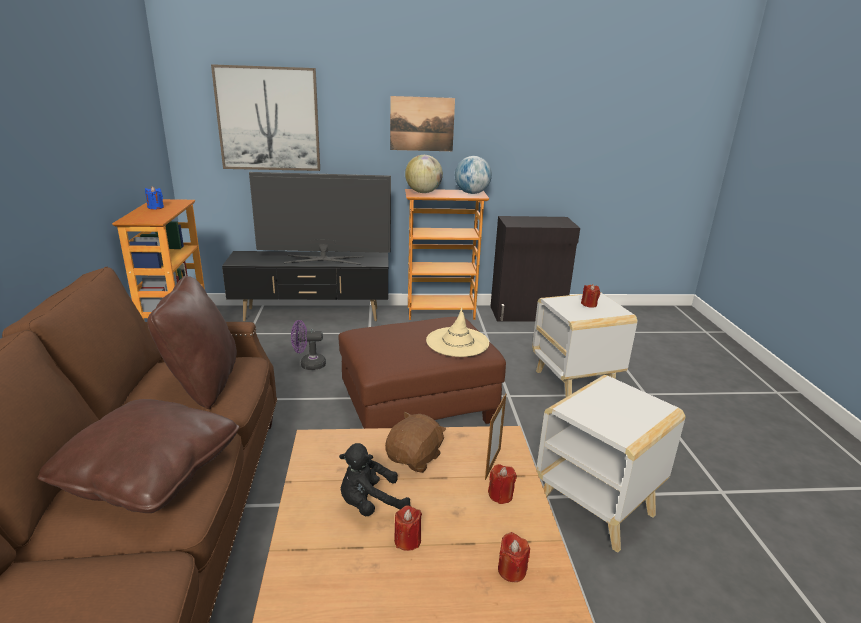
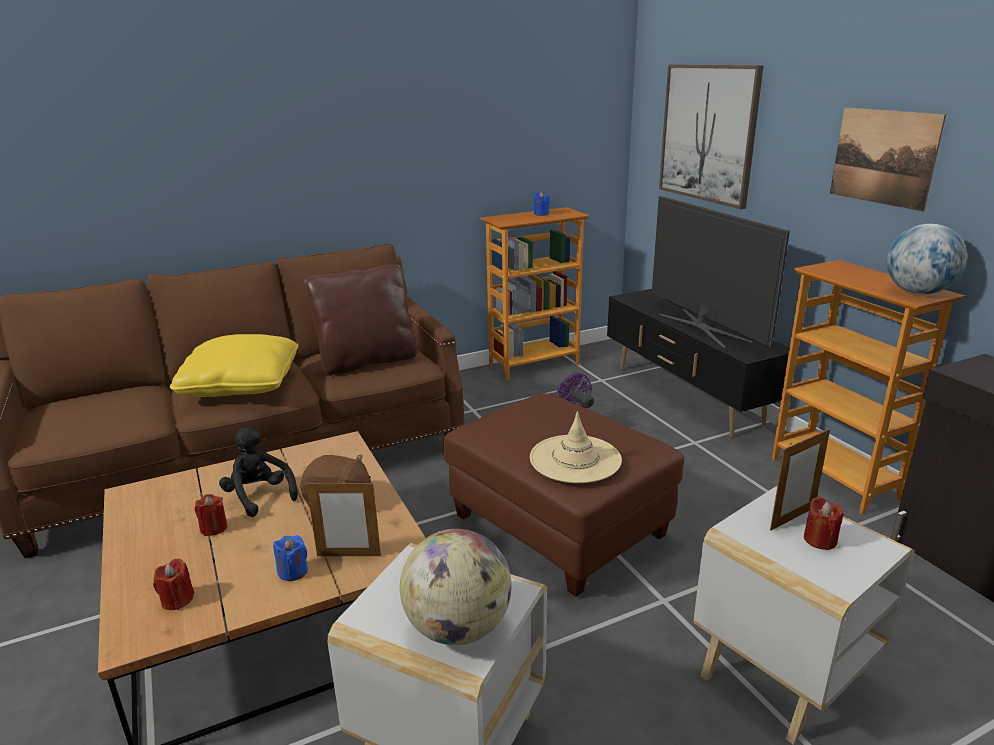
camera: 70 degrees right, 0 degrees up
brown pillow [37,399,239,513] -> yellow pillow [170,334,299,397]
globe [405,155,443,193] -> globe moved to [400,529,511,645]
red candle [488,464,517,504] -> blue candle [273,535,308,581]
none -> picture frame [770,429,830,530]

